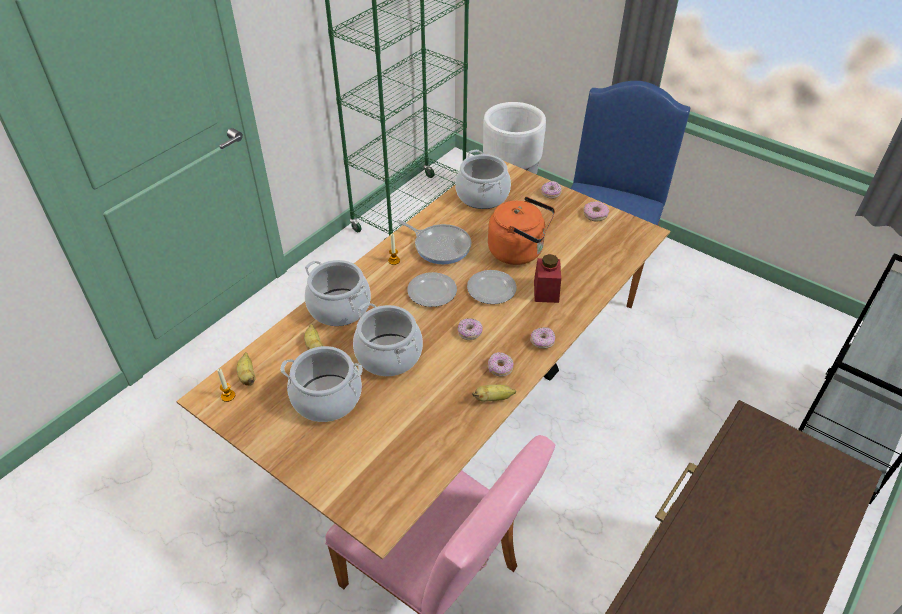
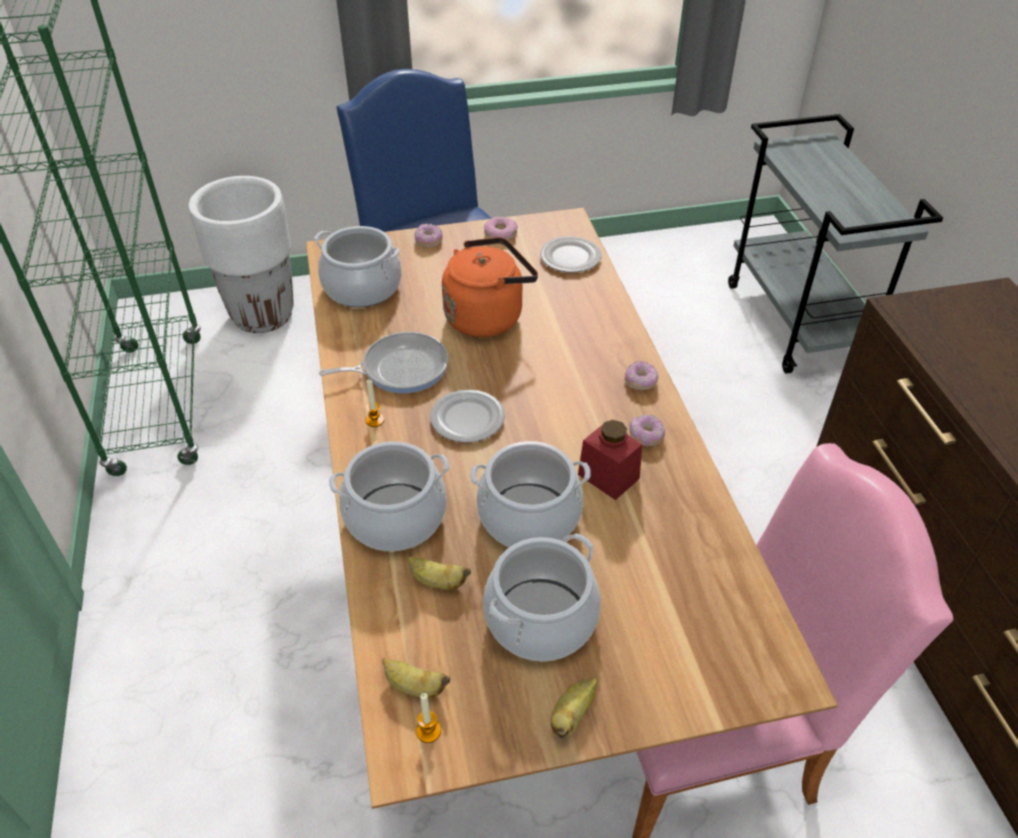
camera: 50 degrees left, 0 degrees up
donut [458,318,483,340] -> none
plate [467,270,517,304] -> plate moved to [540,236,601,273]
banana [472,384,516,402] -> banana moved to [551,678,598,739]
red jar [534,254,561,303] -> red jar moved to [578,420,642,500]

